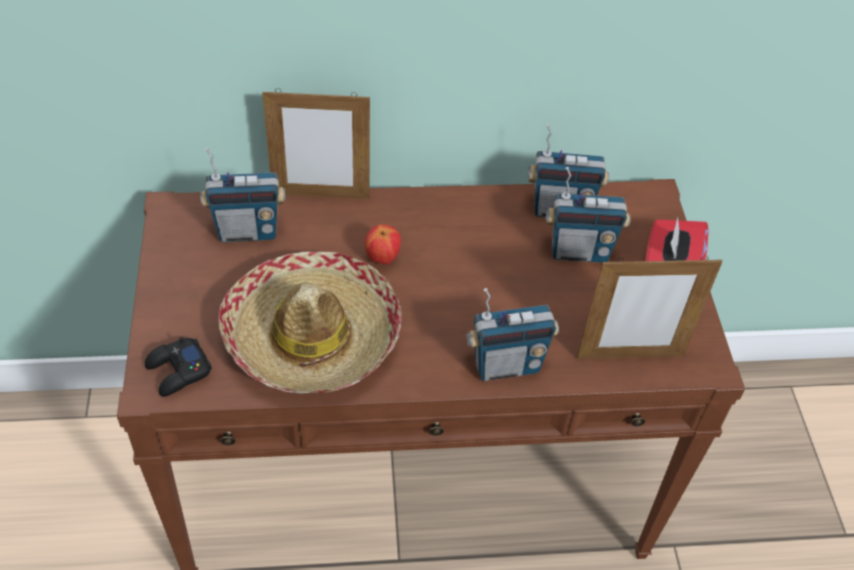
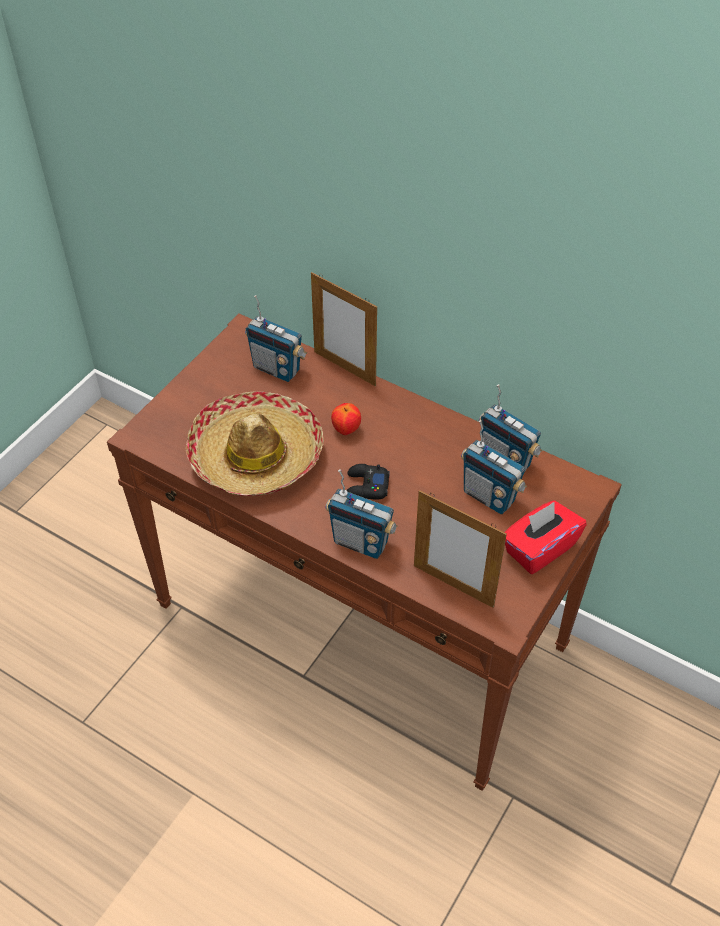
camera: 40 degrees right, 0 degrees up
black game controller [145,337,212,397] -> black game controller moved to [347,464,390,500]

